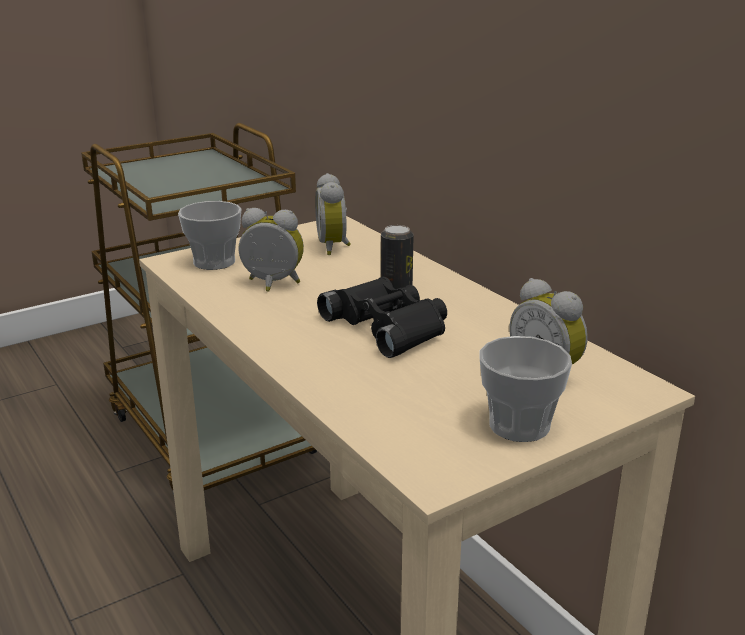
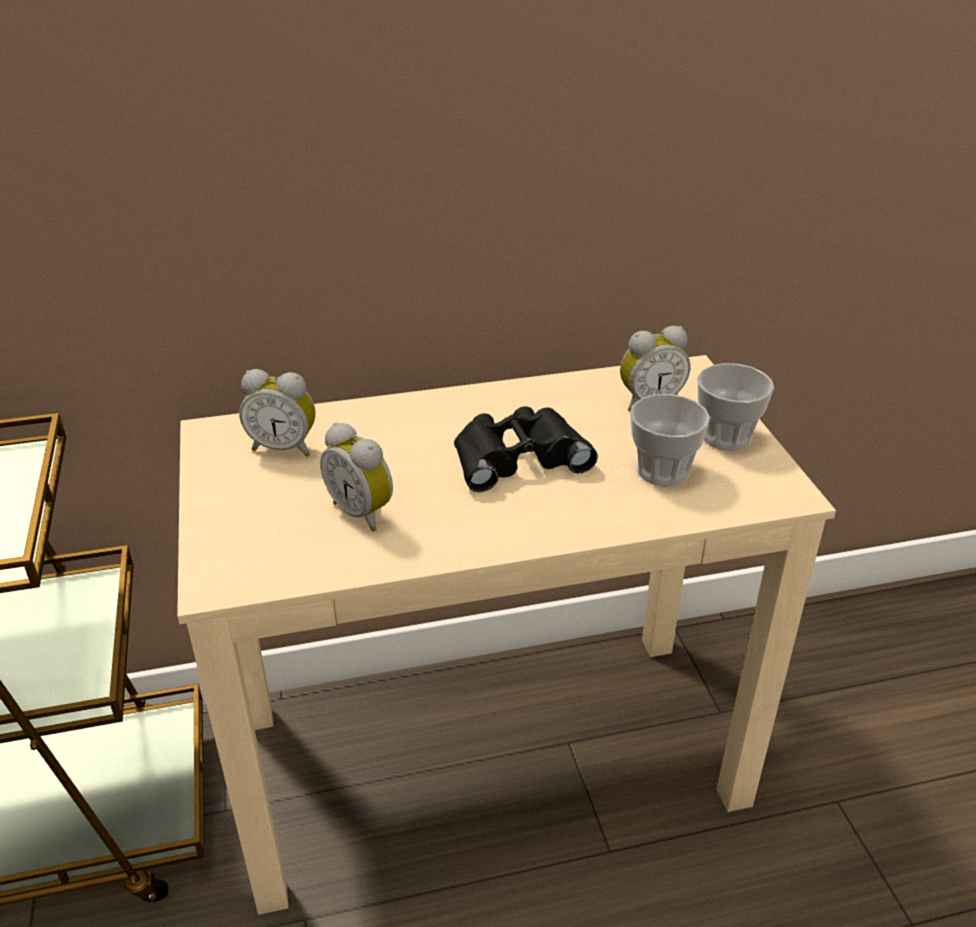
camera: 70 degrees left, 10 degrees up
cup [178,201,241,270] -> cup moved to [630,394,710,486]
alarm clock [239,208,304,292] -> alarm clock turned 75 degrees counterclockwise [320,423,393,532]
can [381,225,414,289] -> none

